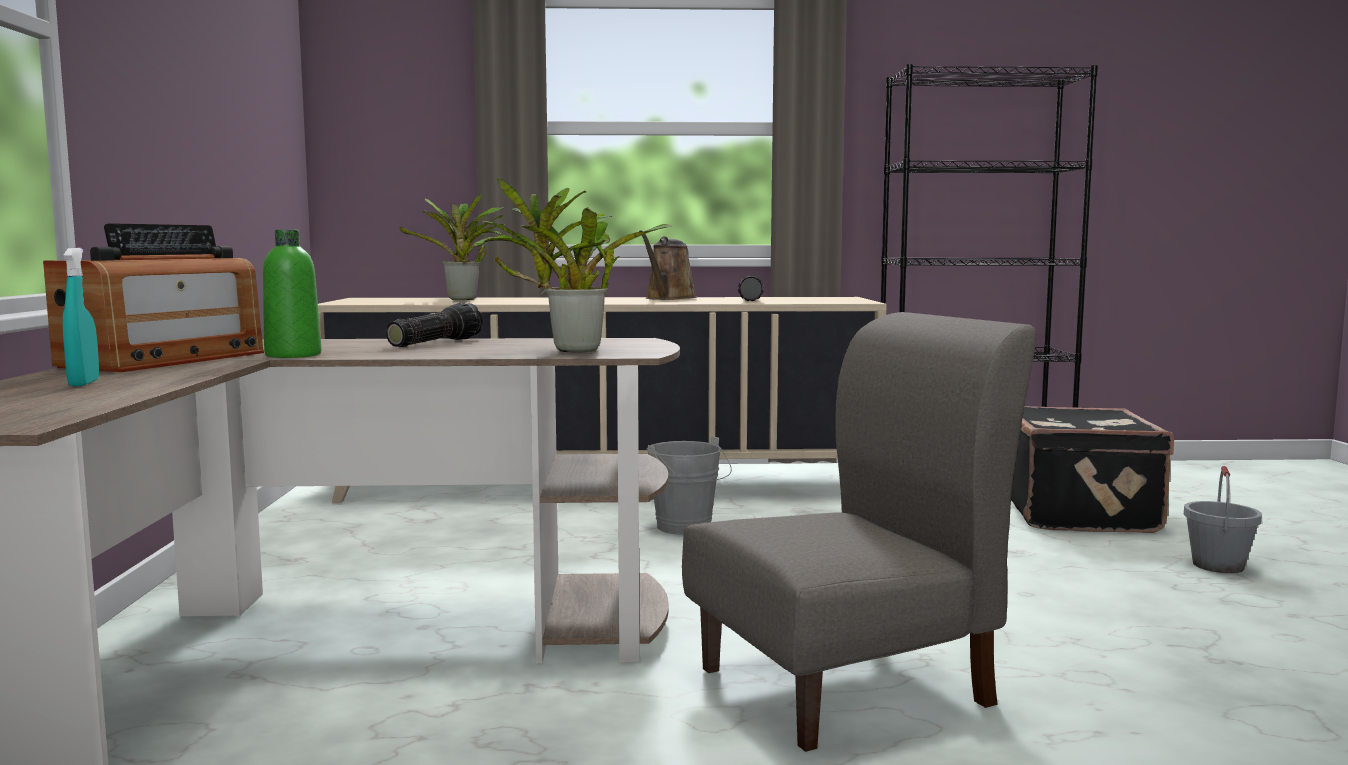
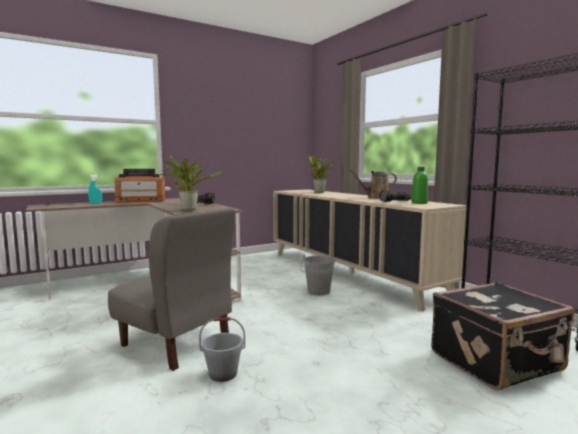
camera: 60 degrees right, 0 degrees up
green bottle [263,230,321,358] -> green bottle moved to [411,167,428,204]
grey bucket [1184,466,1262,573] -> grey bucket moved to [199,317,245,382]

